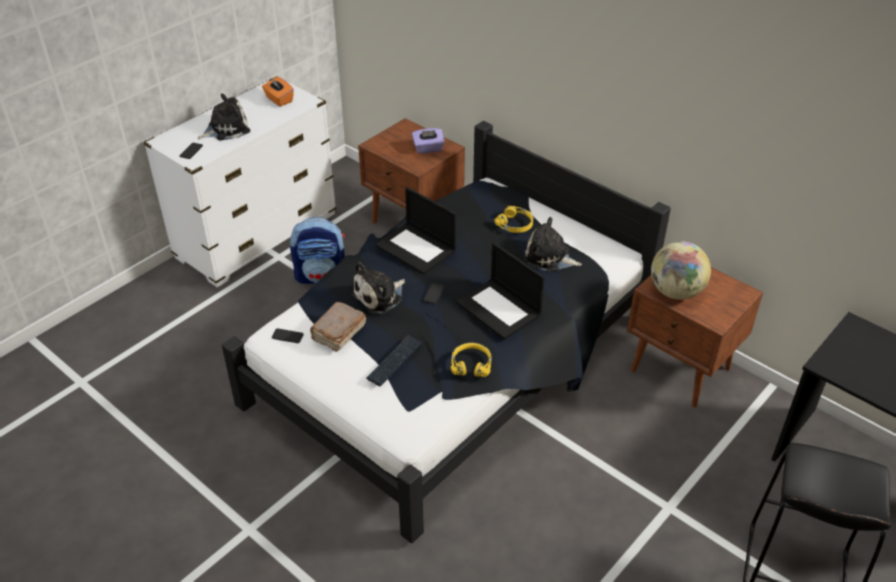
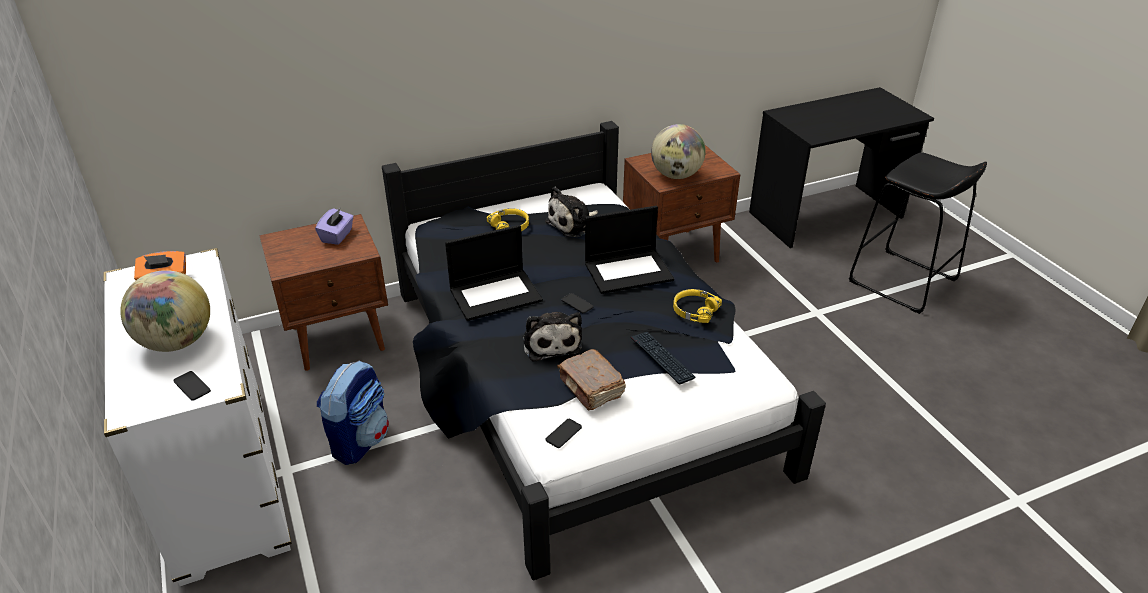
camera: 65 degrees left, 5 degrees down
plush toy [198,93,250,141] -> globe [120,270,210,352]

